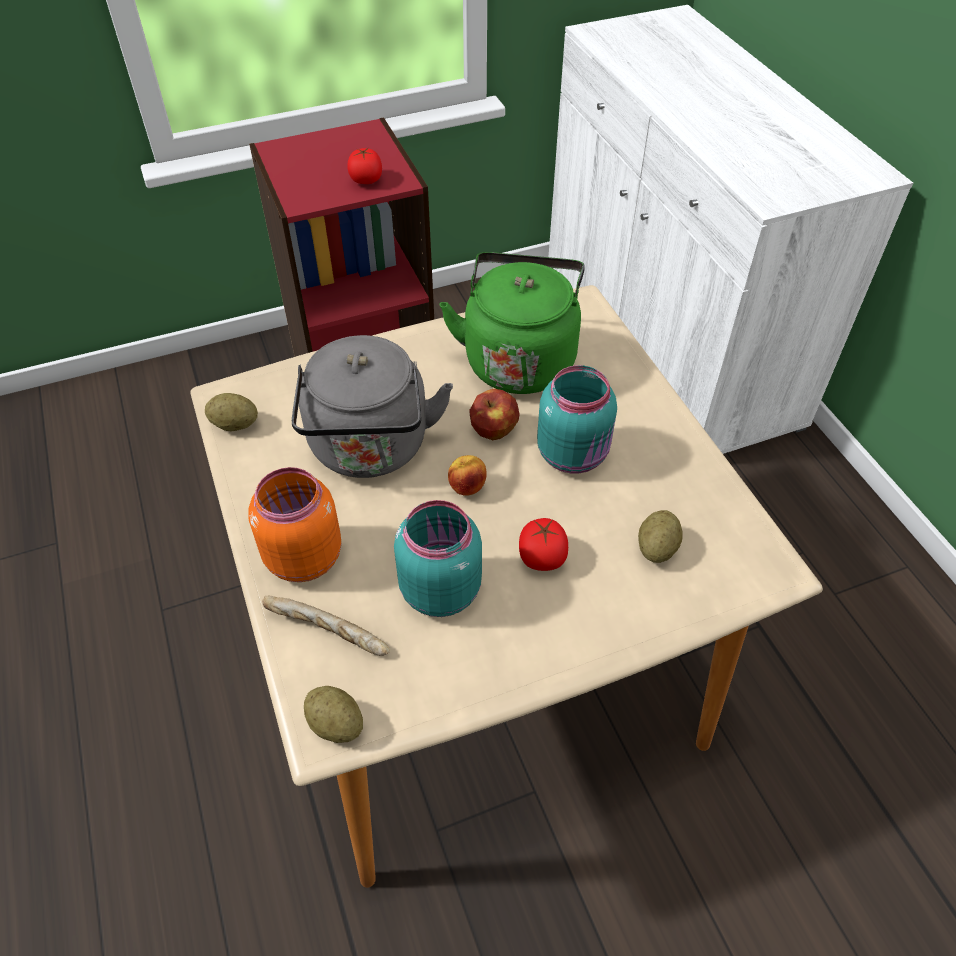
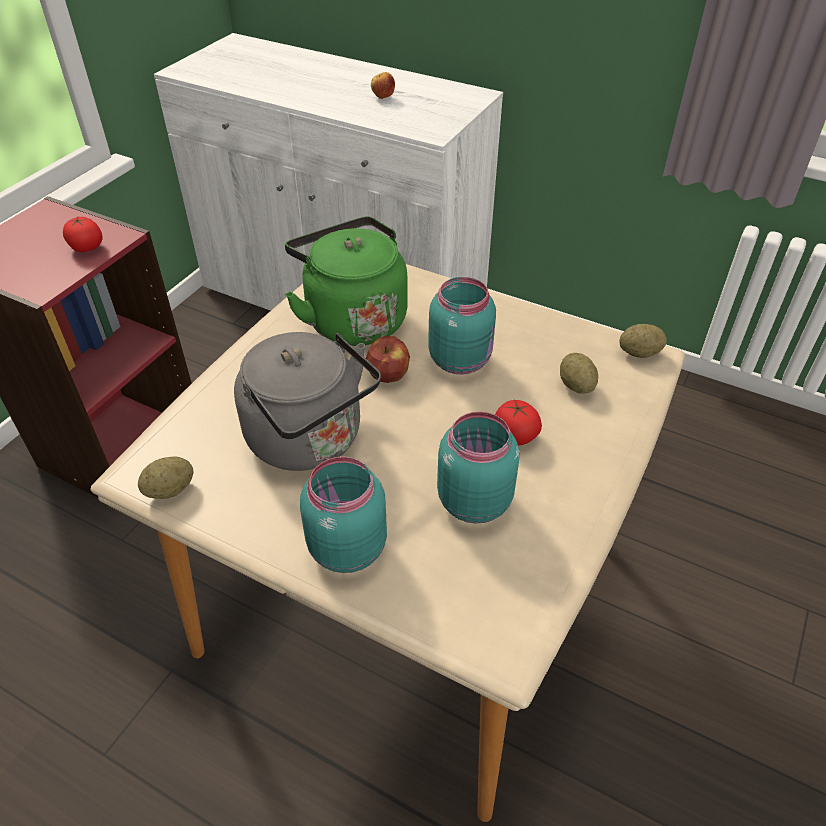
camera: 40 degrees left, 5 degrees down
orange jar [249,467,341,582] -> turquoise jar [300,457,387,573]
bread [262,596,390,656] -> none
potato [304,686,363,743] -> potato moved to [619,324,667,358]
apple [448,455,486,496] -> apple moved to [371,72,395,99]

